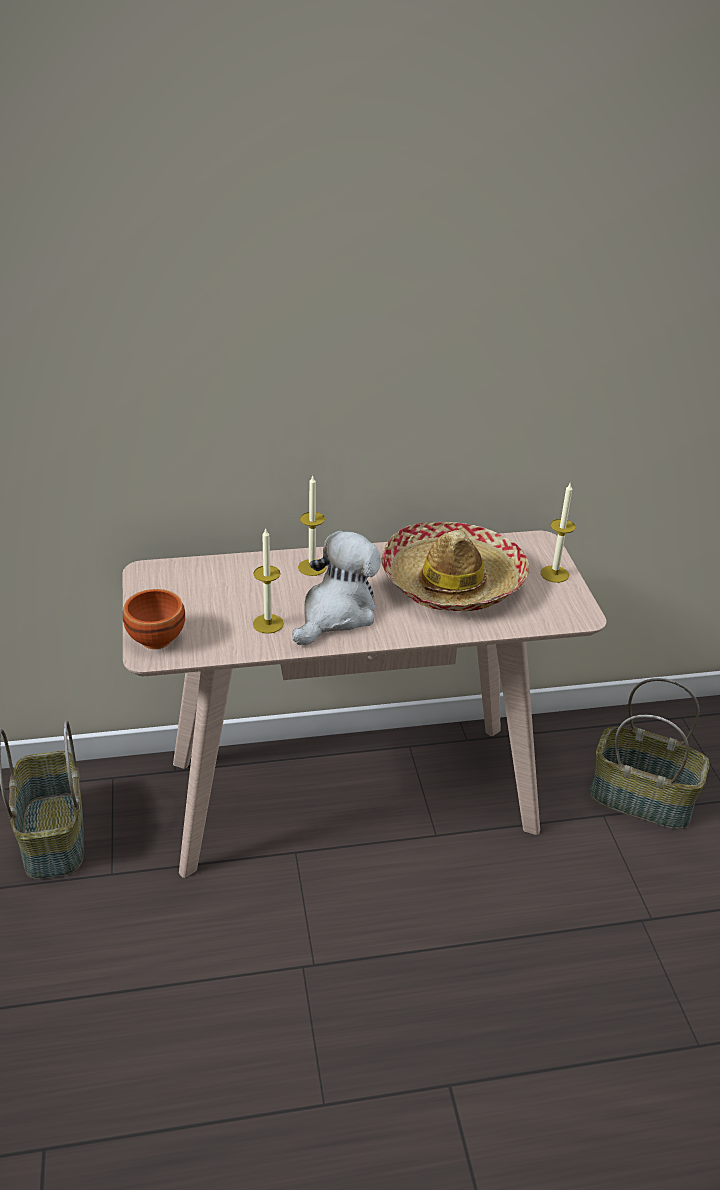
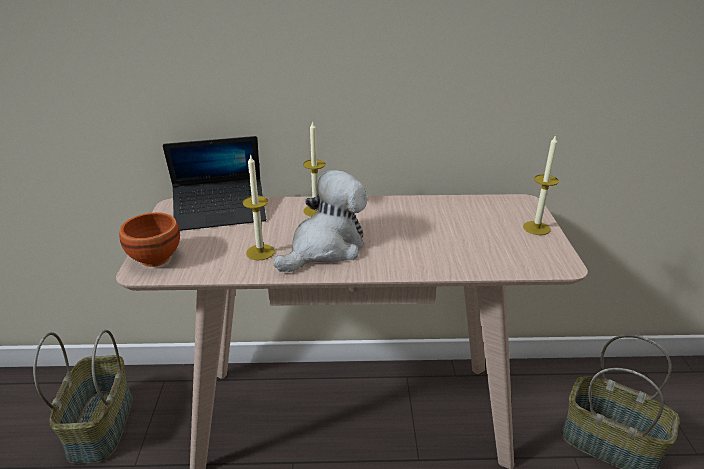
camera: 10 degrees right, 5 degrees down
hat [381,522,530,611] -> none
none -> laptop [163,136,266,231]

